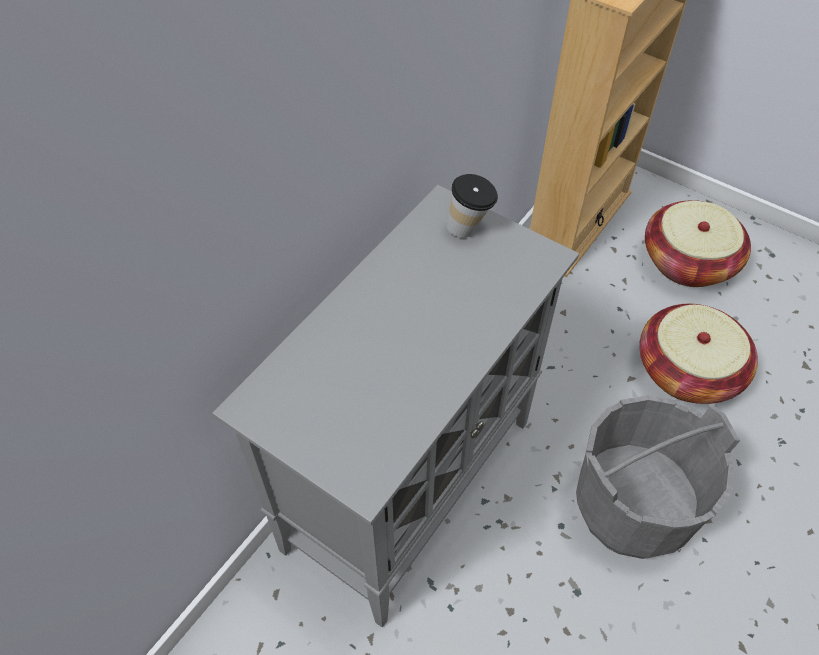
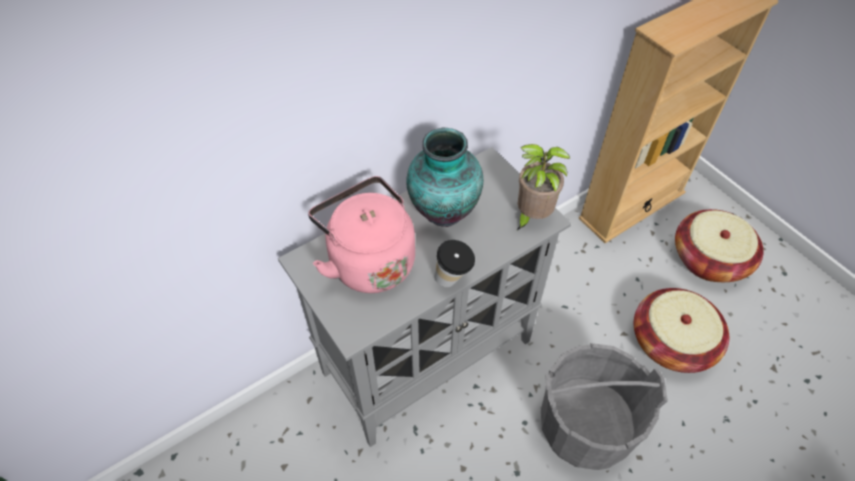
camera: 20 degrees right, 0 degrees up
cup [446,174,498,238] -> cup moved to [434,240,475,287]
none -> pink kettle [308,176,415,293]
none -> vase [406,128,483,227]
none -> potted plant [517,144,570,230]

